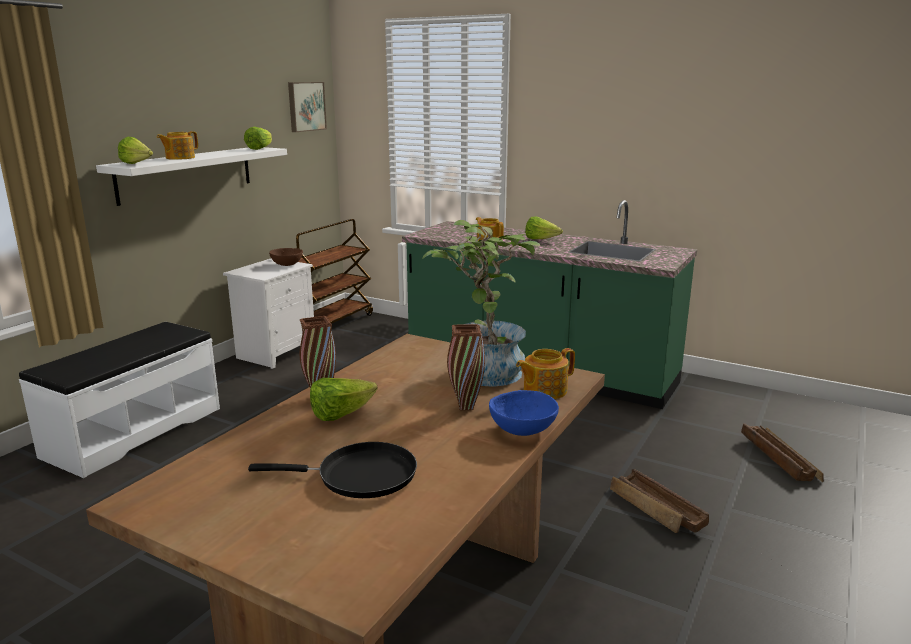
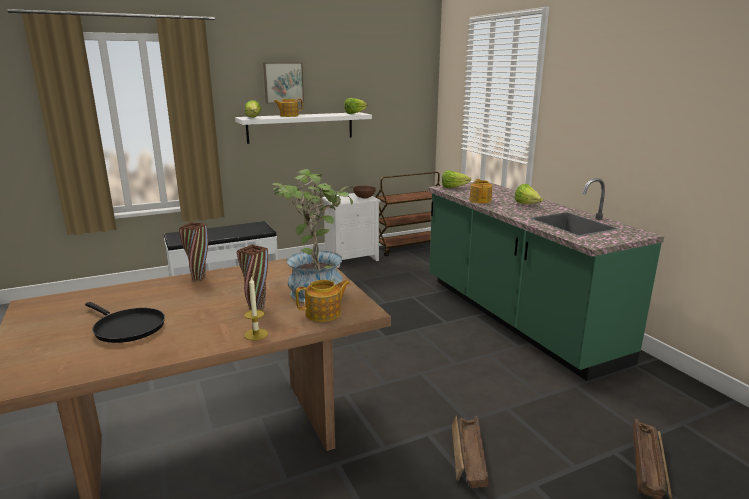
camera: 35 degrees right, 0 degrees up
picture [288,82,327,132] -> picture moved to [263,63,304,104]
lettuce [310,378,378,421] -> lettuce moved to [442,170,471,188]
blue bowl [489,390,559,436] -> candle [244,277,268,341]
teapot [516,348,575,399] -> teapot turned 150 degrees clockwise [296,280,350,322]

